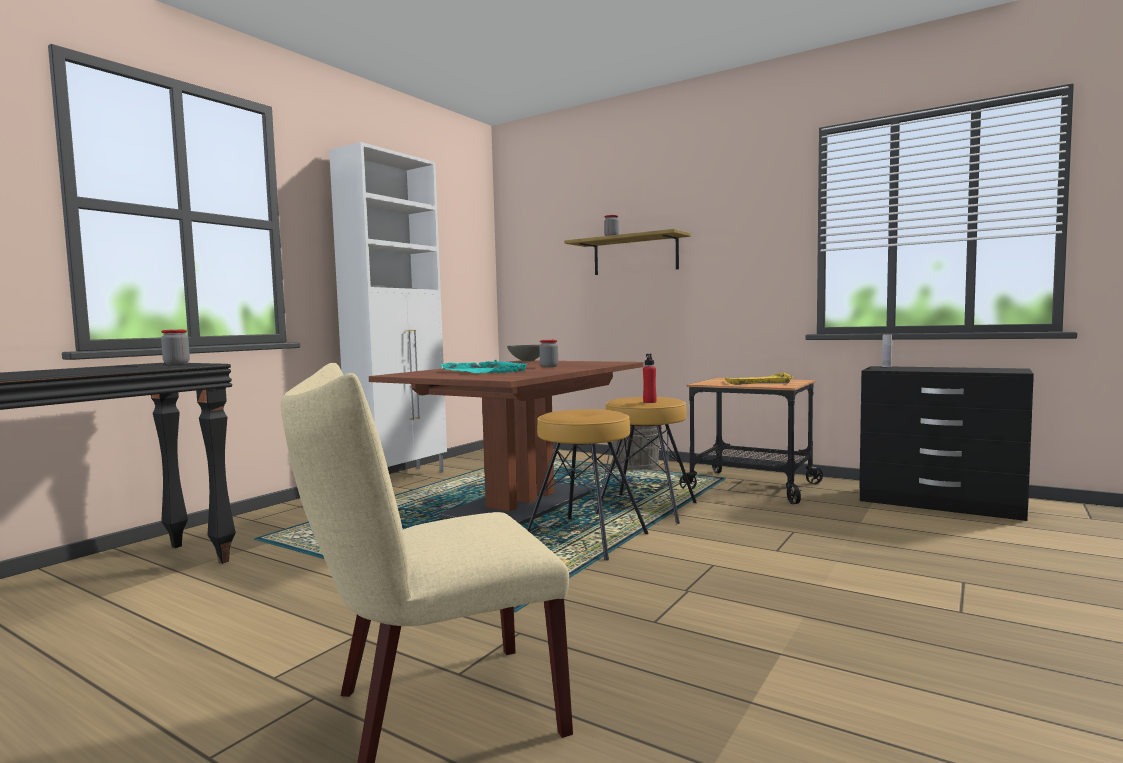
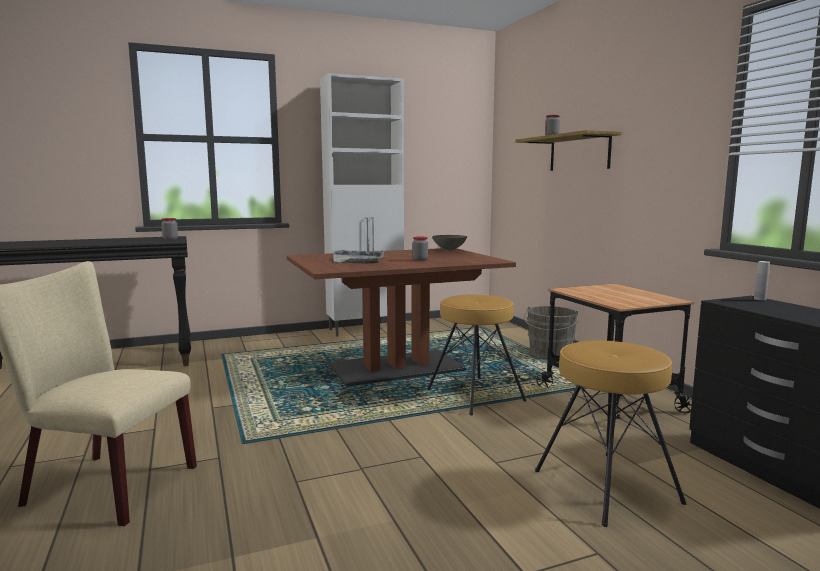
camera: 35 degrees right, 5 degrees up
turquoise tray [440,360,528,373] -> grey tray [333,250,384,264]
brown stool [527,409,649,561] -> brown stool moved to [535,340,686,527]
red bottle [643,354,657,403] -> none
yellow tray [724,372,794,385] -> none

